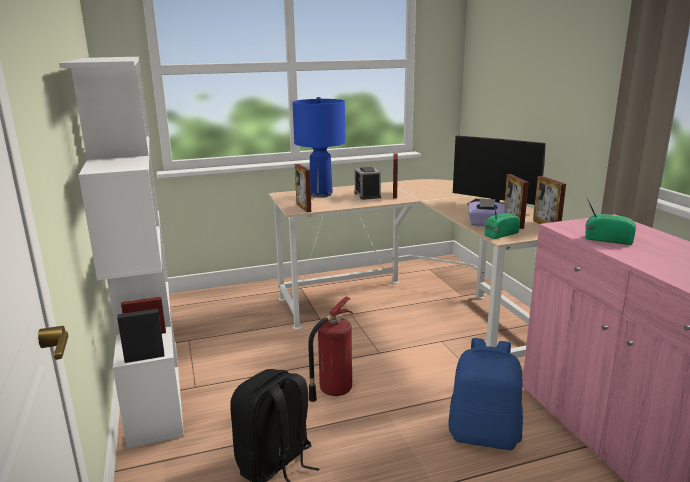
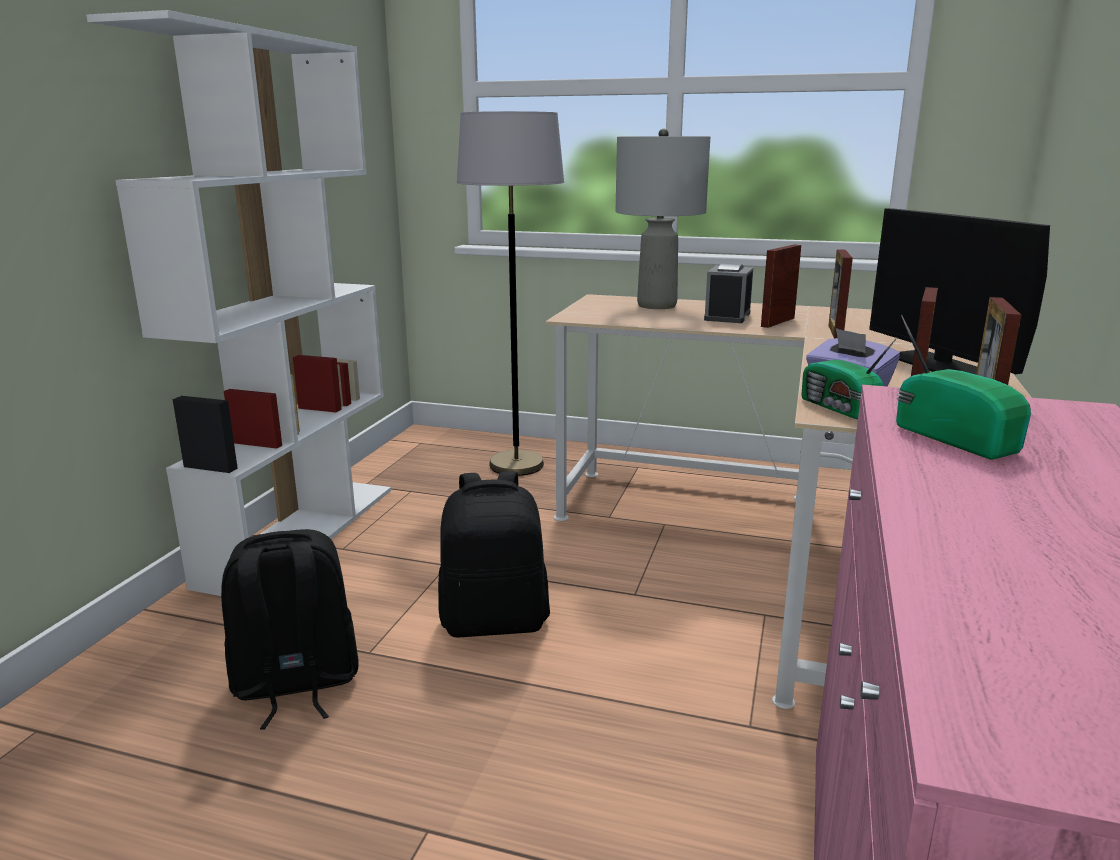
camera: 35 degrees right, 0 degrees up
blue table lamp [292,97,345,197] -> grey table lamp [615,129,710,309]
picture frame [295,164,311,213] -> picture frame moved to [828,249,853,338]
fire extinguisher [308,296,353,402] -> black backpack [438,471,550,638]
blue backpack [449,338,523,450] -> none
radio [484,208,520,239] -> radio turned 120 degrees counterclockwise [801,337,897,419]
none -> grey floor lamp [457,111,564,476]

